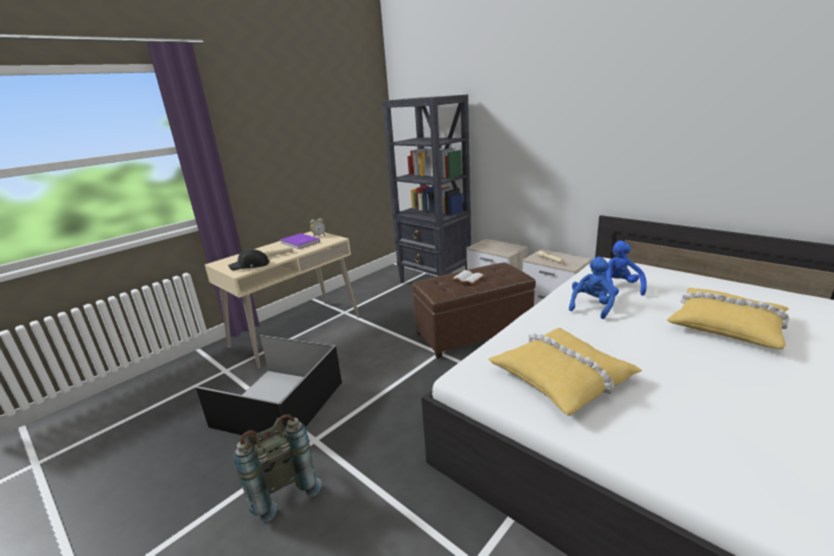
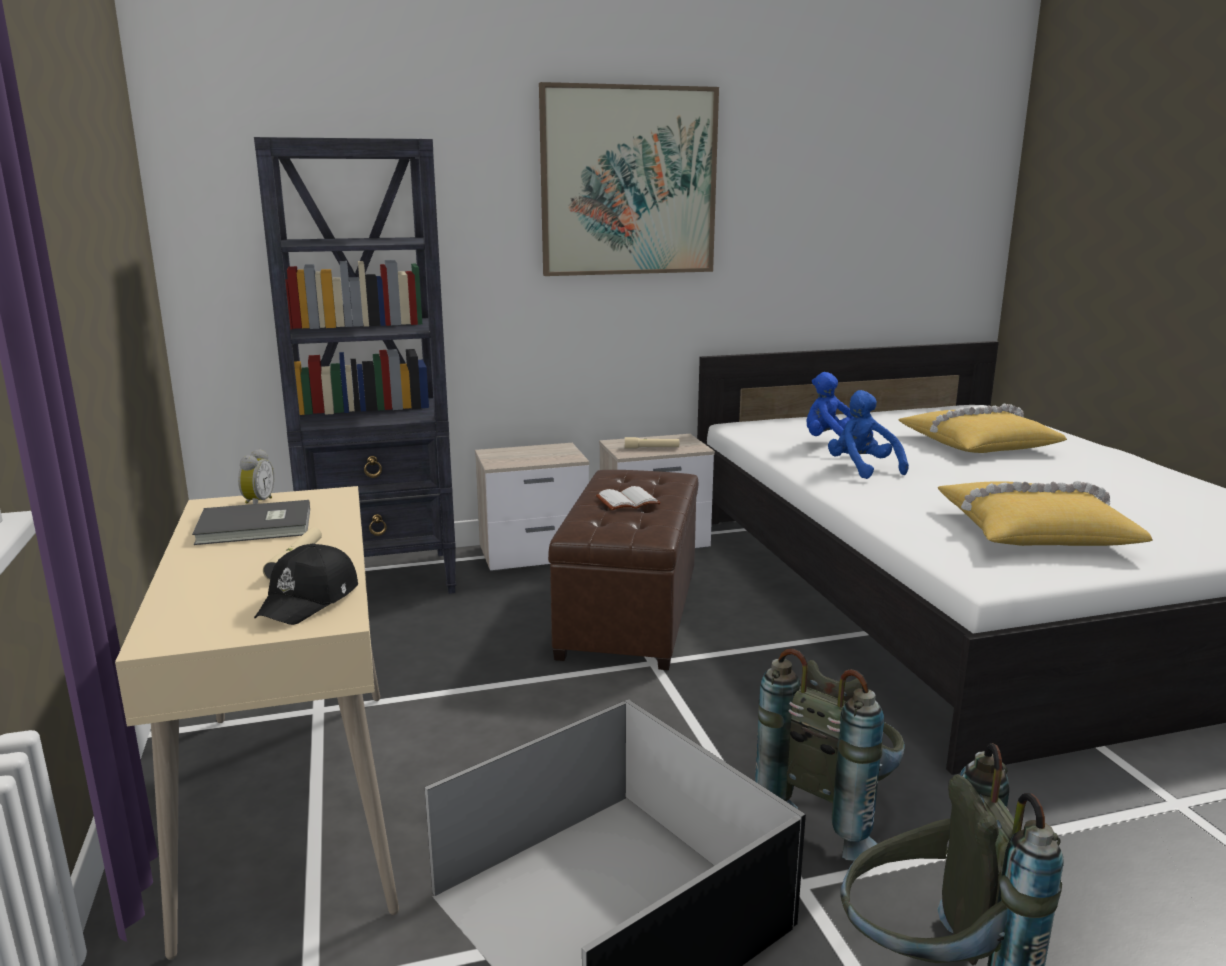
camera: 60 degrees left, 5 degrees down
purple book [280,233,320,249] -> grey book [192,500,310,545]
none -> picture [539,82,719,276]
none -> grey backpack [755,648,905,861]

